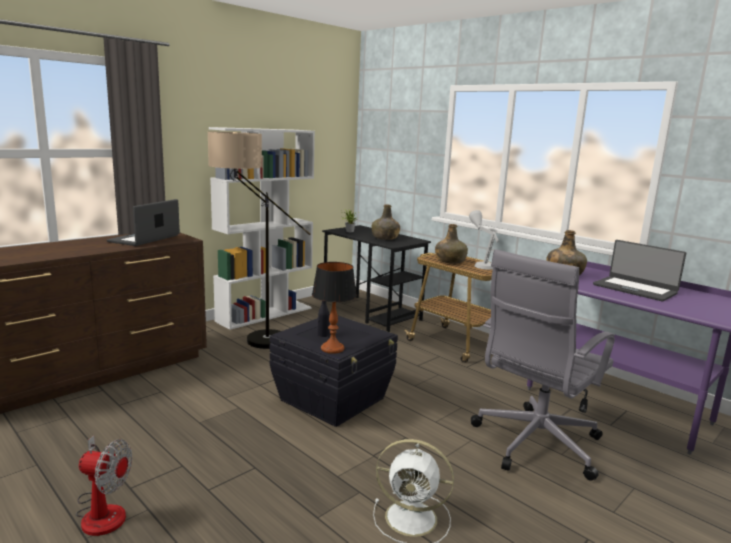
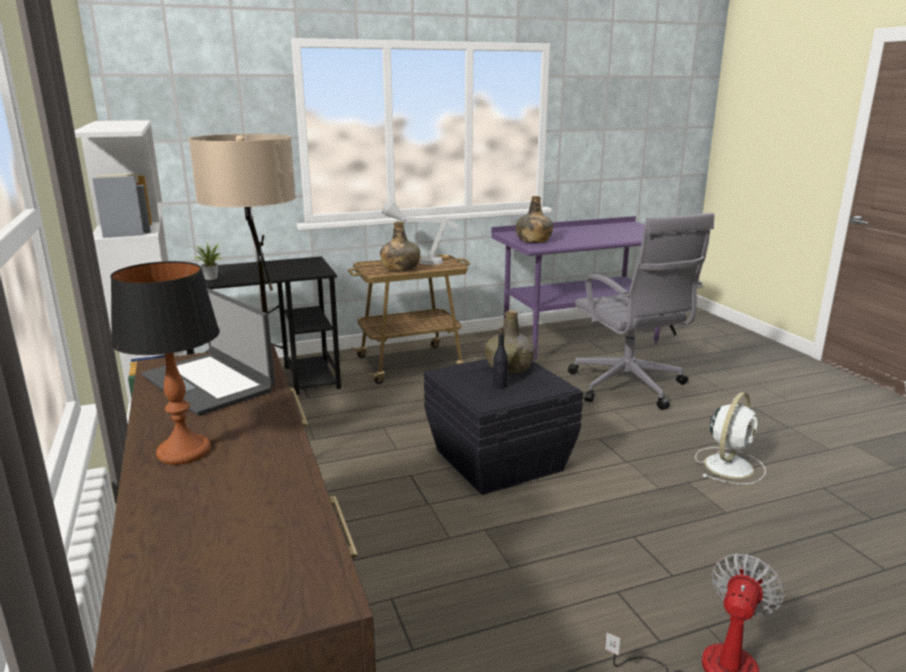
camera: 65 degrees left, 5 degrees up
table lamp [312,262,357,354] -> table lamp moved to [110,261,220,465]
green bottle [372,204,400,240] -> green bottle moved to [485,310,535,374]
laptop [593,240,686,302] -> none

